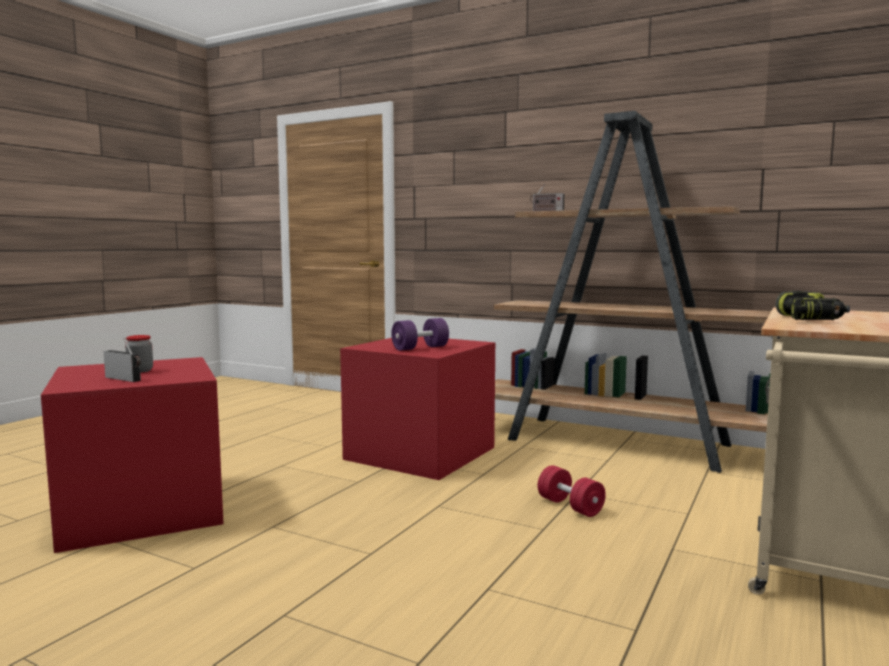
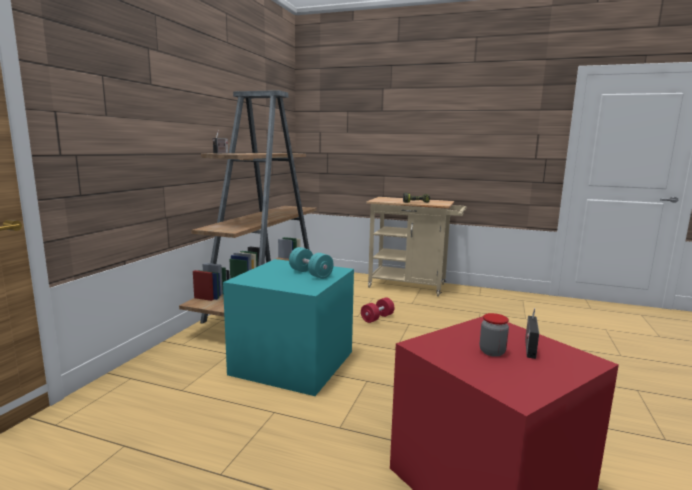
camera: 100 degrees left, 5 degrees up
red storage box [340,336,495,480] -> turquoise storage box [223,259,354,396]
purple dumbbell [391,318,449,351] -> turquoise dumbbell [289,247,334,279]

